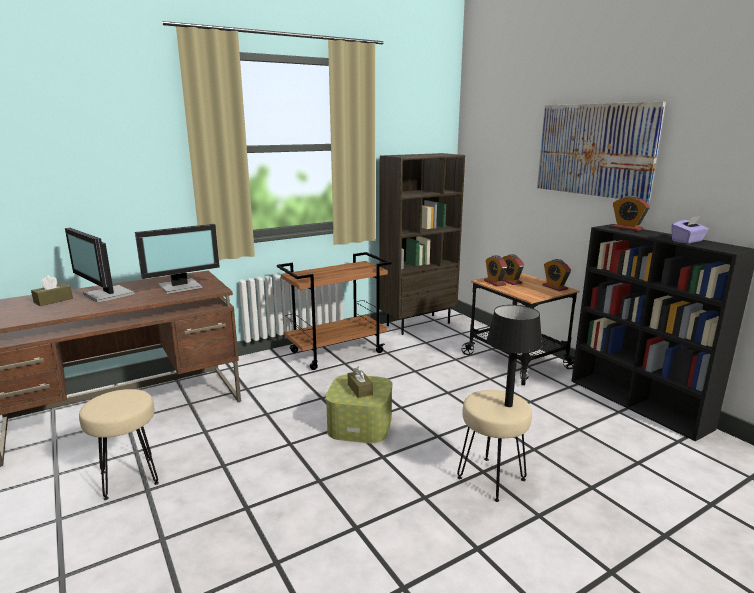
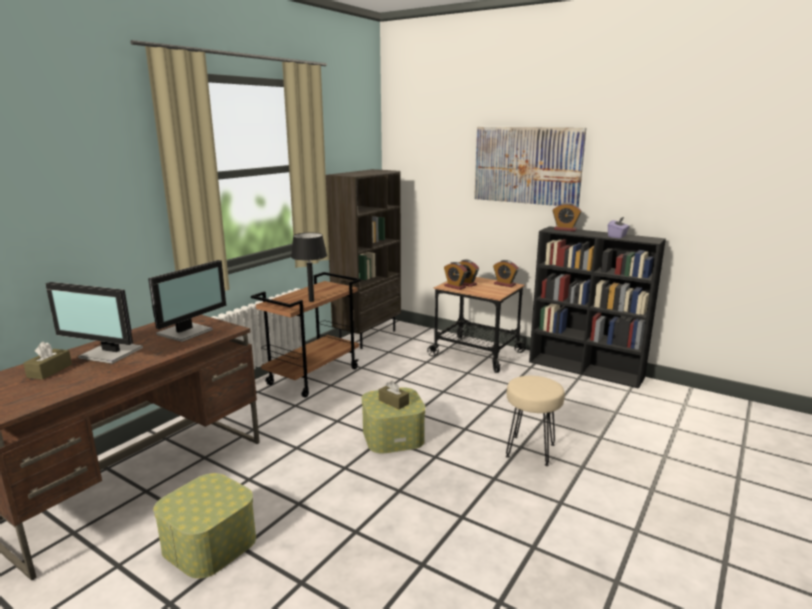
camera: 25 degrees left, 0 degrees up
beige stool [79,389,159,500] -> storage box [153,473,256,579]
black table lamp [487,305,543,407] -> black table lamp moved to [291,233,327,302]

